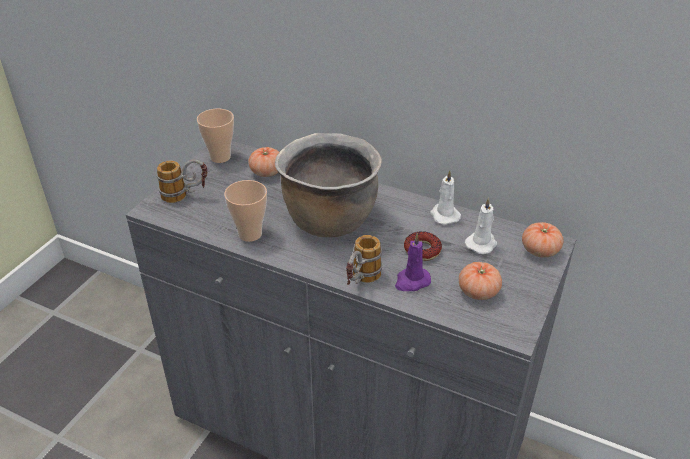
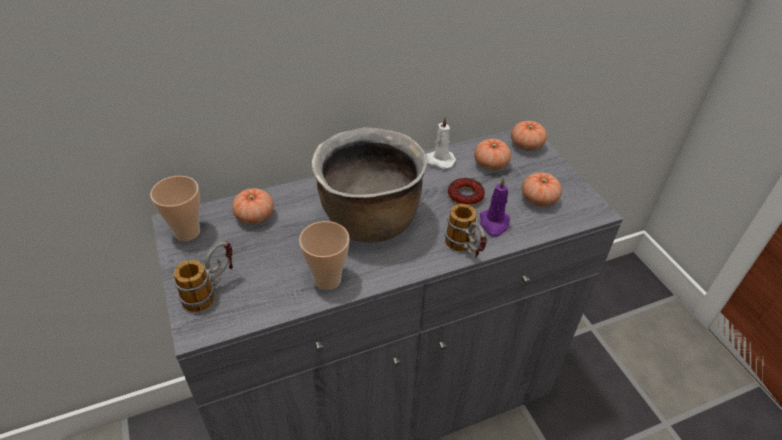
camera: 50 degrees left, 5 degrees up
white candle [465,198,497,254] -> tomato [474,139,511,170]

